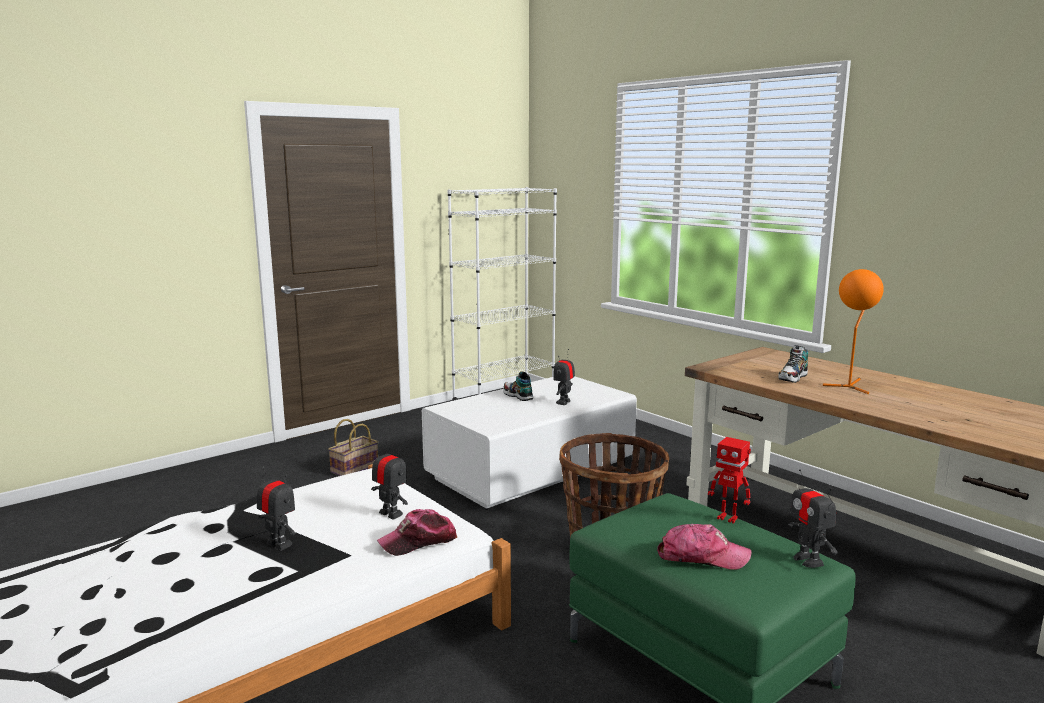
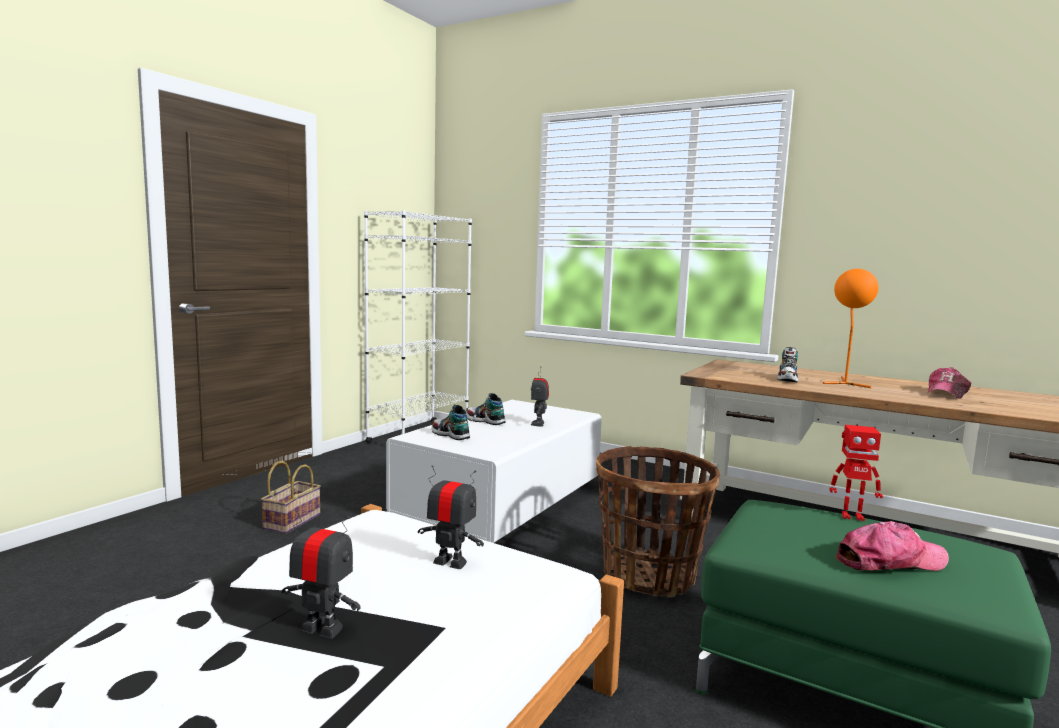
camera: 20 degrees left, 5 degrees down
cap [377,509,457,556] -> cap moved to [928,367,971,399]
toy robot [788,469,838,568] -> none
none -> shoe [432,405,470,440]

